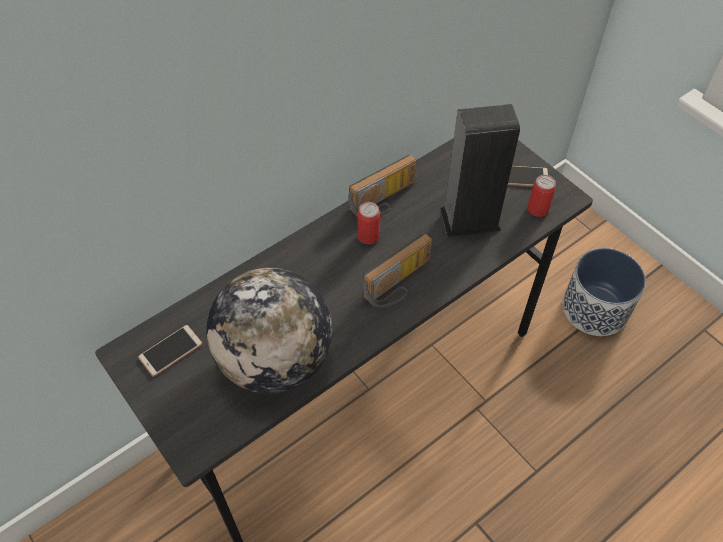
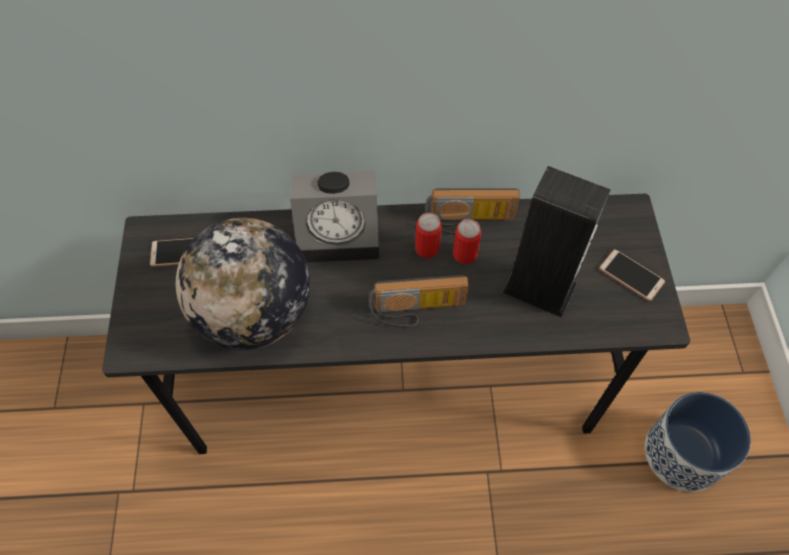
camera: 35 degrees right, 5 degrees up
can [527,175,556,217] -> can moved to [453,219,481,264]
none -> alarm clock [290,171,379,262]

